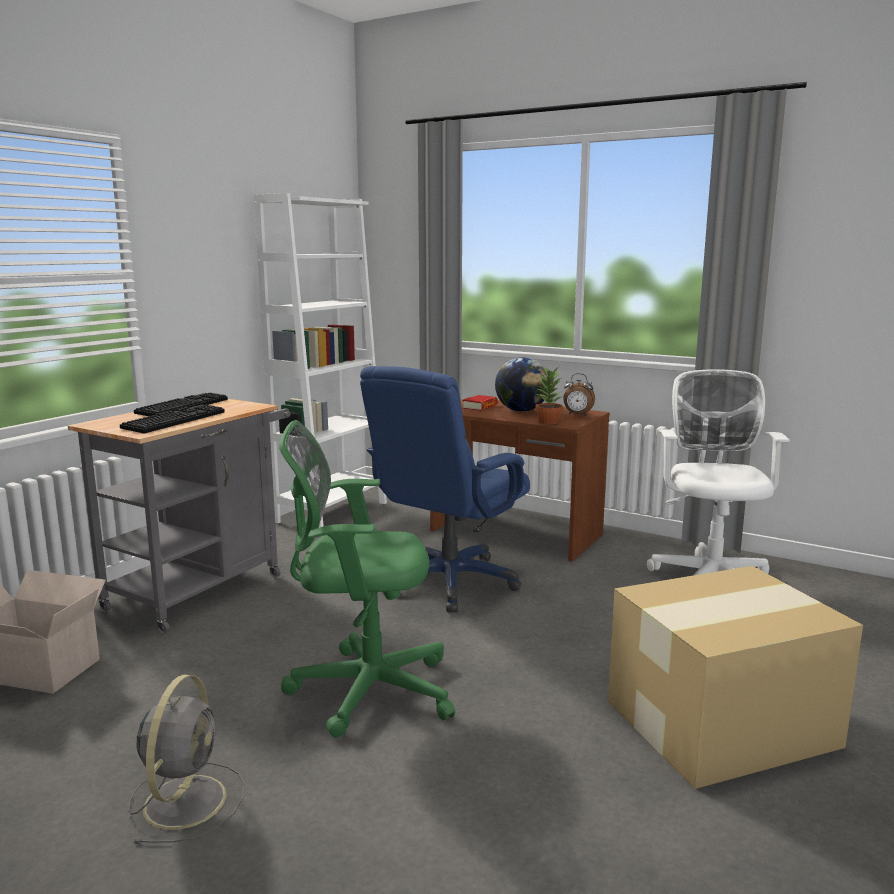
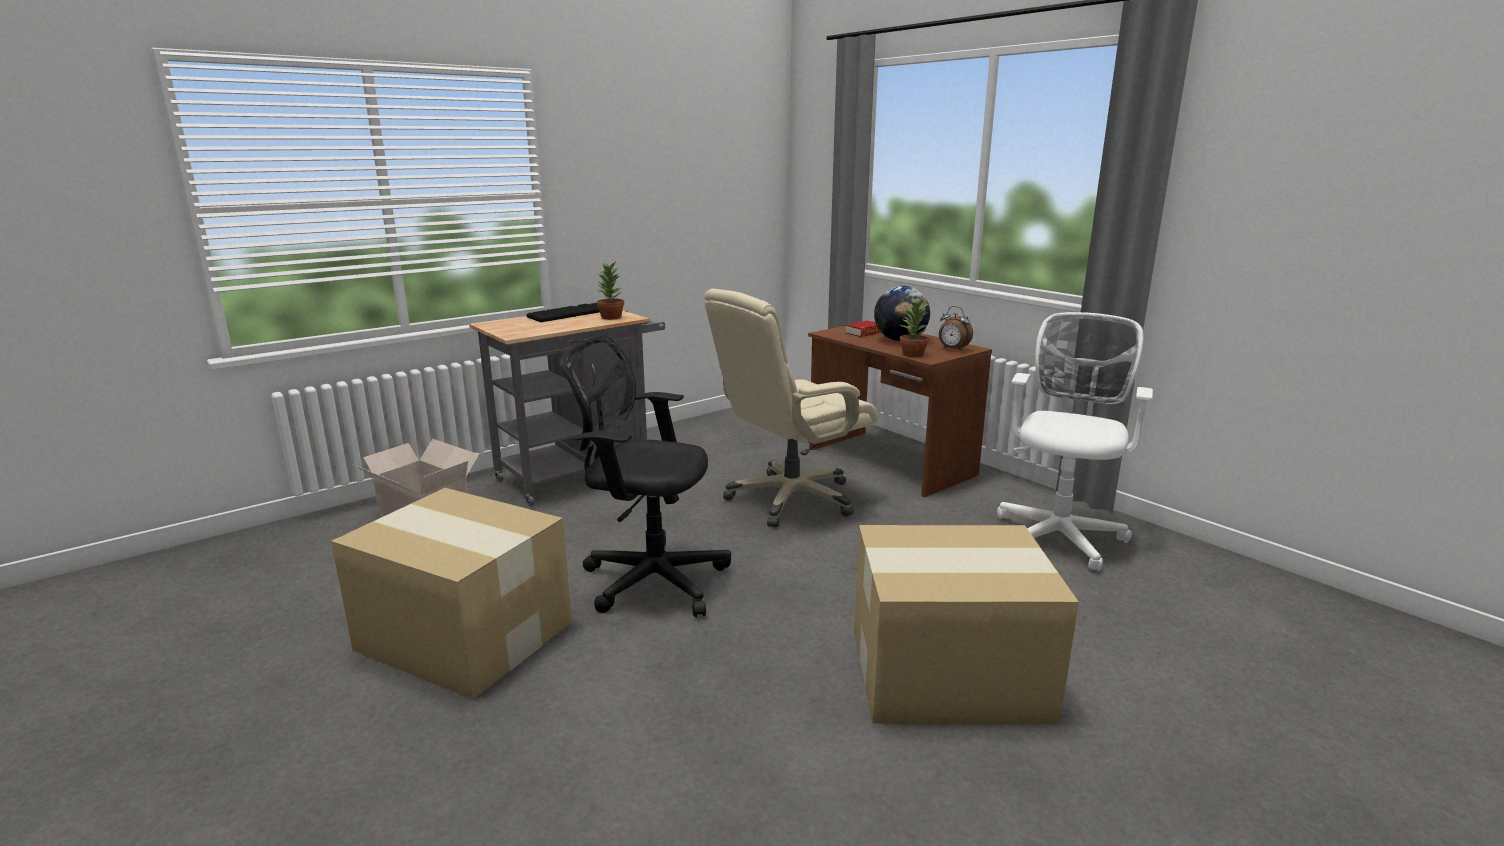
camera: 20 degrees right, 5 degrees up
keyboard [120,405,224,433] -> none
grey fan [128,675,245,844] -> cardboard box [331,488,572,700]
white bookcase [254,193,387,528] -> none
green office chair [279,420,455,738] -> black office chair [559,335,731,617]
blue office chair [360,366,530,612] -> beige office chair [704,289,878,527]
none -> potted plant [594,263,624,320]

